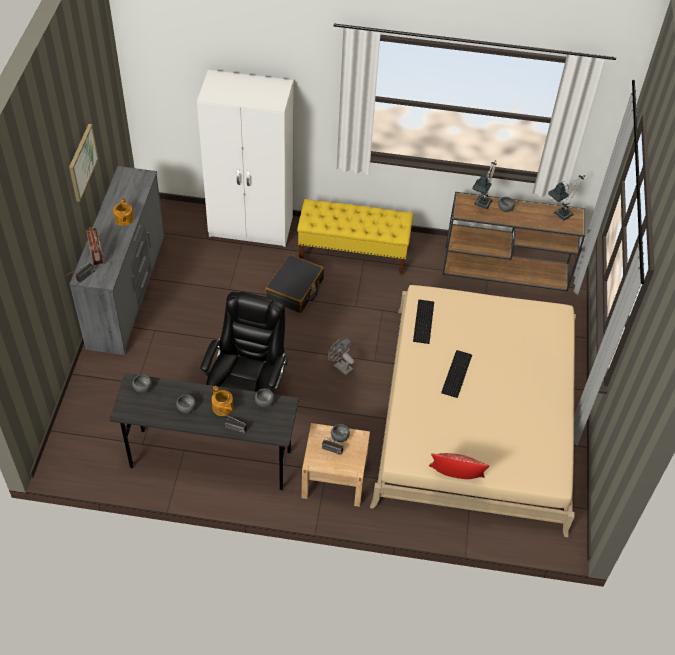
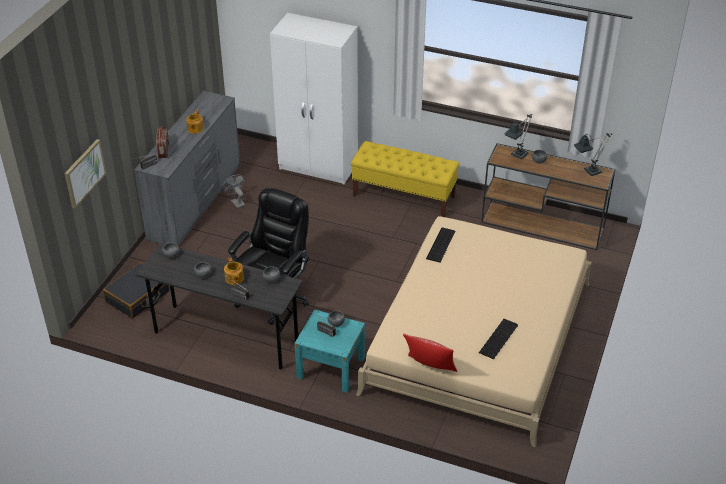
camera: 15 degrees right, 10 degrees down
picture [69,124,98,202] -> picture moved to [64,139,106,208]
black suitcase [265,254,324,313] -> black suitcase moved to [103,262,170,318]
beige nightstand [302,423,370,507] -> turquoise nightstand [295,309,365,393]
grey fan [328,338,355,376] -> grey fan moved to [222,174,245,209]
keyboard [441,350,472,398] -> keyboard moved to [479,319,518,359]

